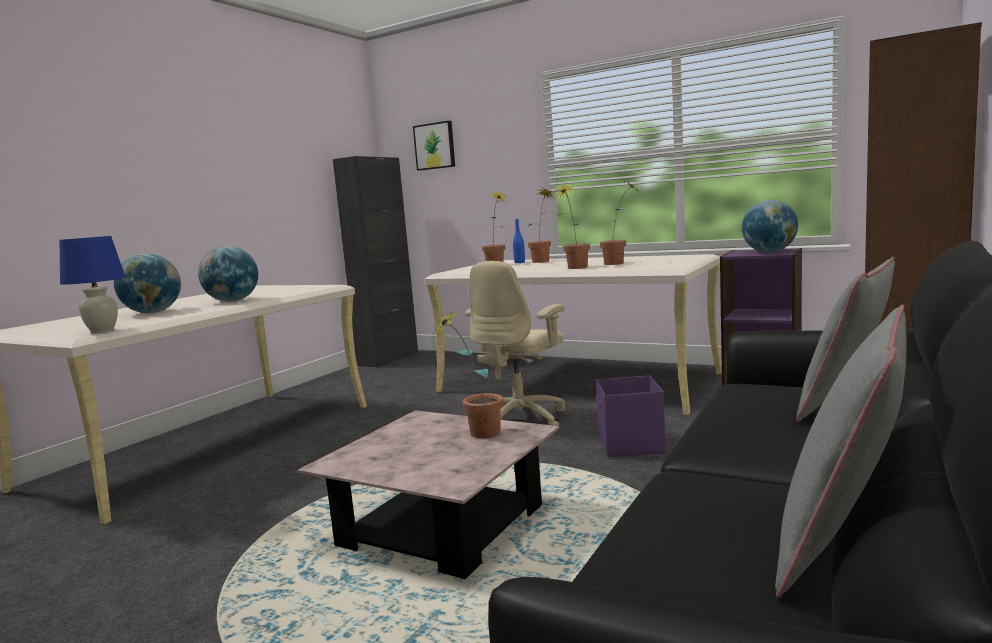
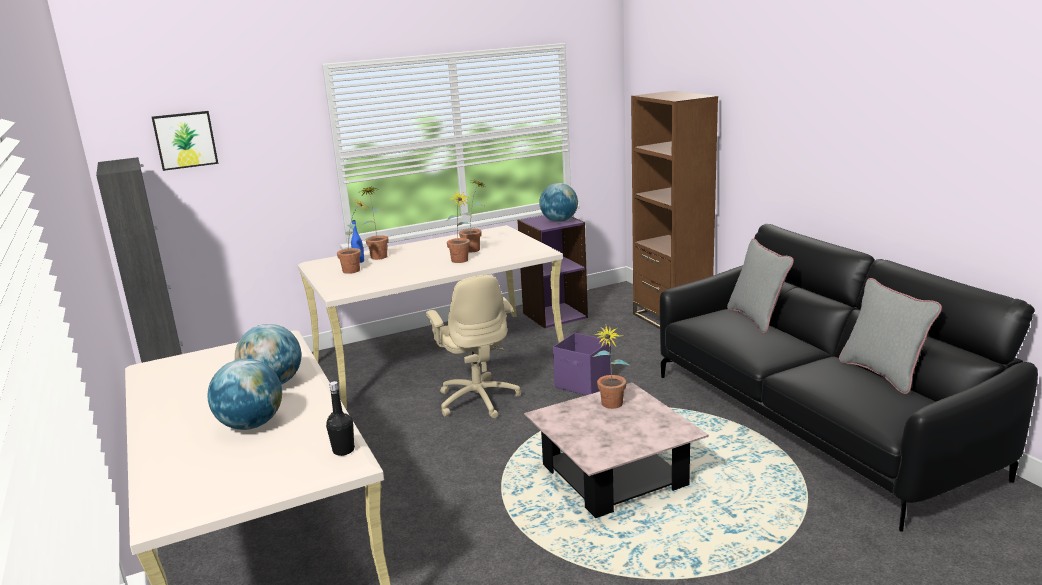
camera: 55 degrees left, 10 degrees up
blue table lamp [59,236,125,333] -> black bottle [326,381,355,456]

